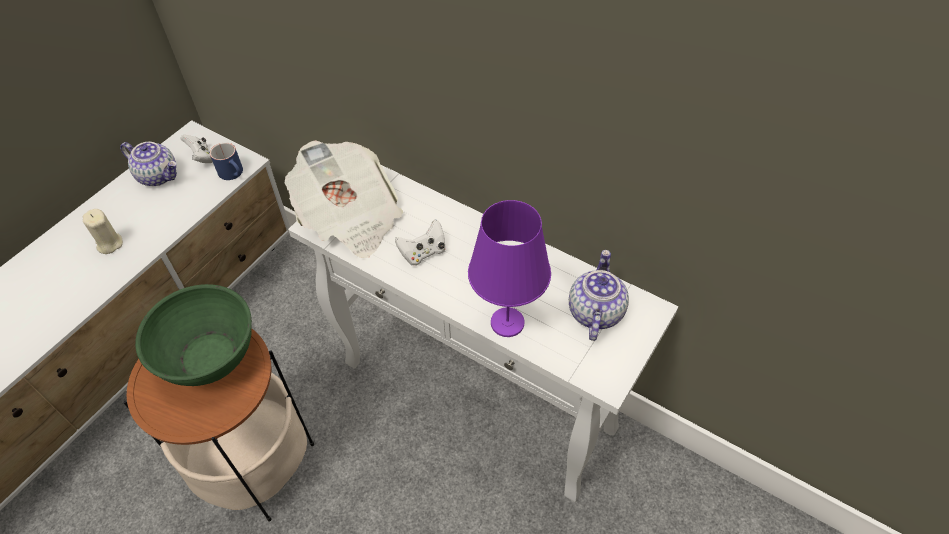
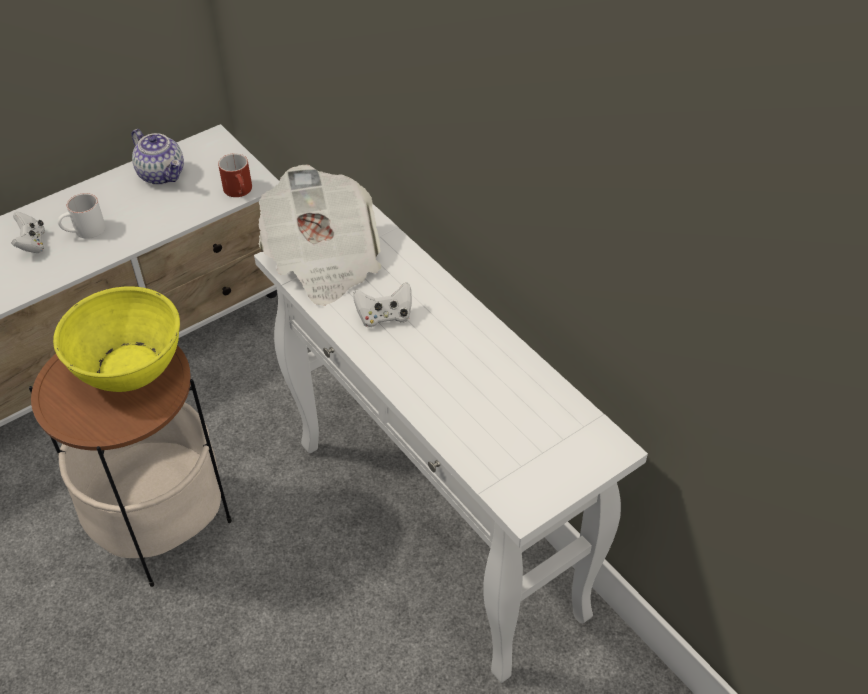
camera: 20 degrees right, 5 degrees down
beige candle [83,209,123,254] -> white mug [58,193,105,239]
green bowl [135,284,252,386] -> yellow bowl [53,286,180,392]
white game controller [181,135,213,163] -> white game controller moved to [12,212,45,253]
blue mug [210,142,243,180] -> red mug [218,153,252,197]
purple table lamp [468,200,551,337] -> none
teapot [569,250,629,341] -> none

